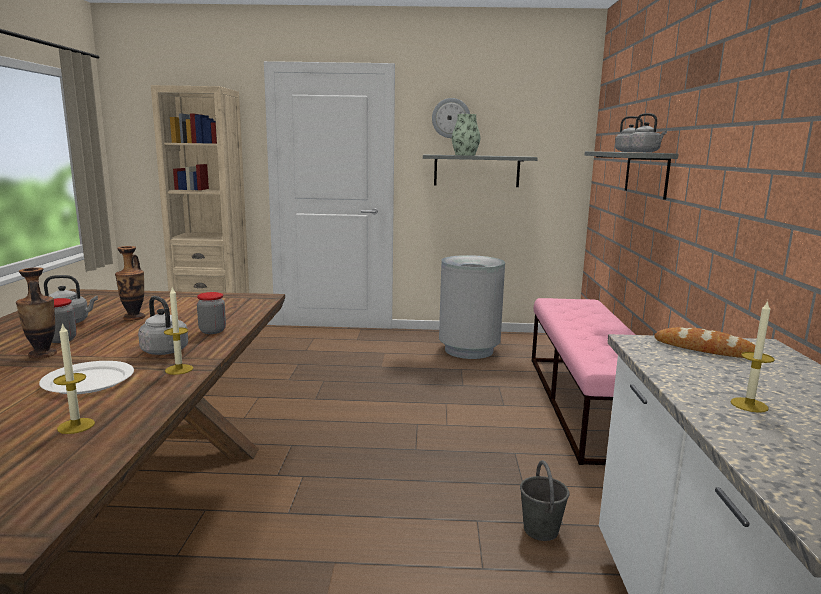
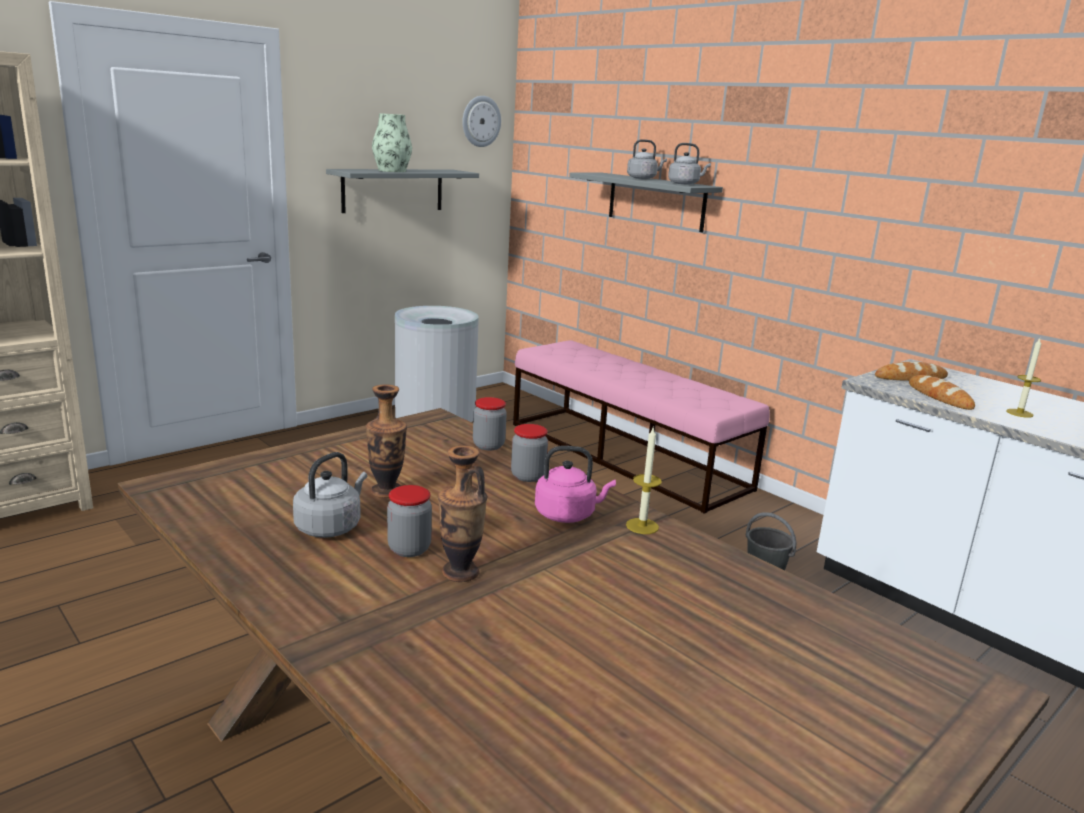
camera: 45 degrees left, 5 degrees up
white plate [39,361,134,394] -> none
candle [53,323,95,434] -> none
grey kettle [138,296,188,355] -> pink kettle [535,446,616,523]
wall clock [432,98,470,138] -> wall clock moved to [462,96,501,147]
none -> jar [473,397,507,450]
none -> bread [909,375,975,410]

